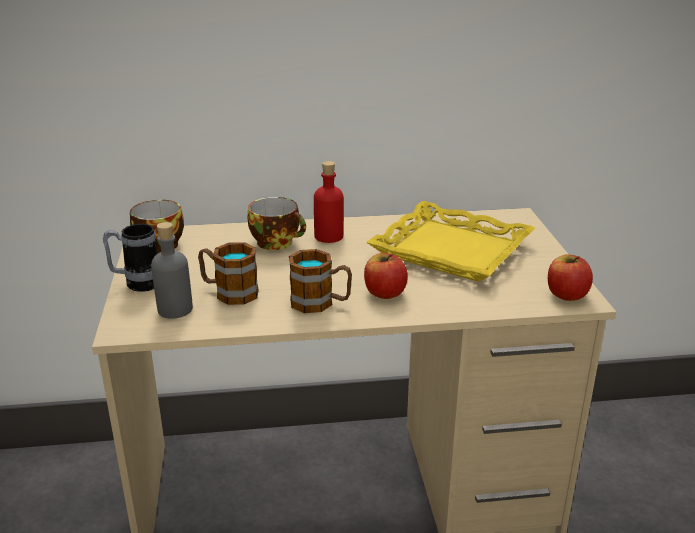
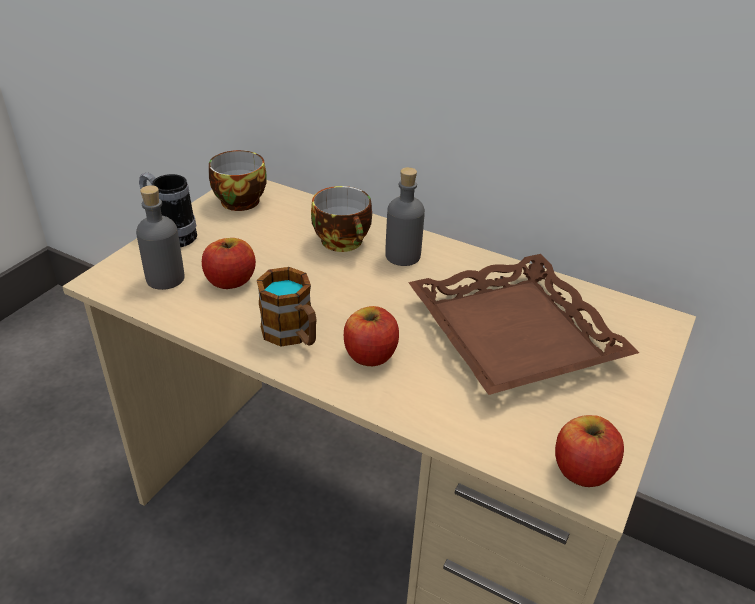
camera: 35 degrees right, 10 degrees up
mug [198,242,259,305] -> apple [202,238,256,289]
red bottle [314,161,344,243] -> grey bottle [385,167,425,266]
yellow tray [366,201,535,282] -> brown tray [408,254,639,395]

